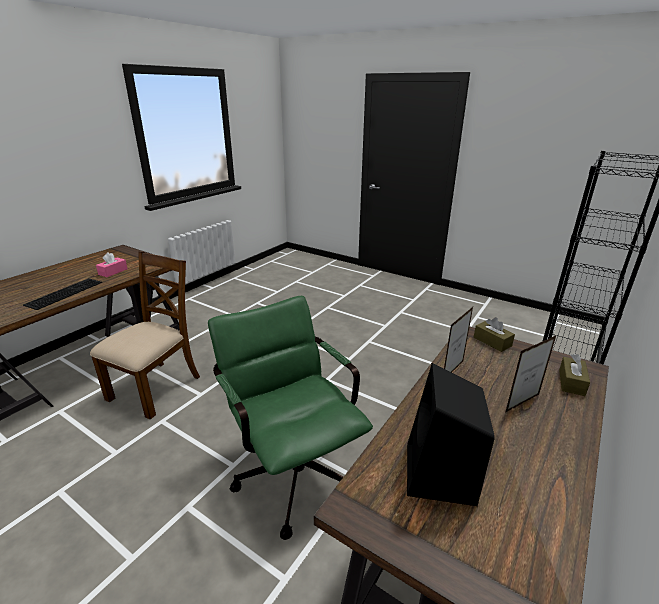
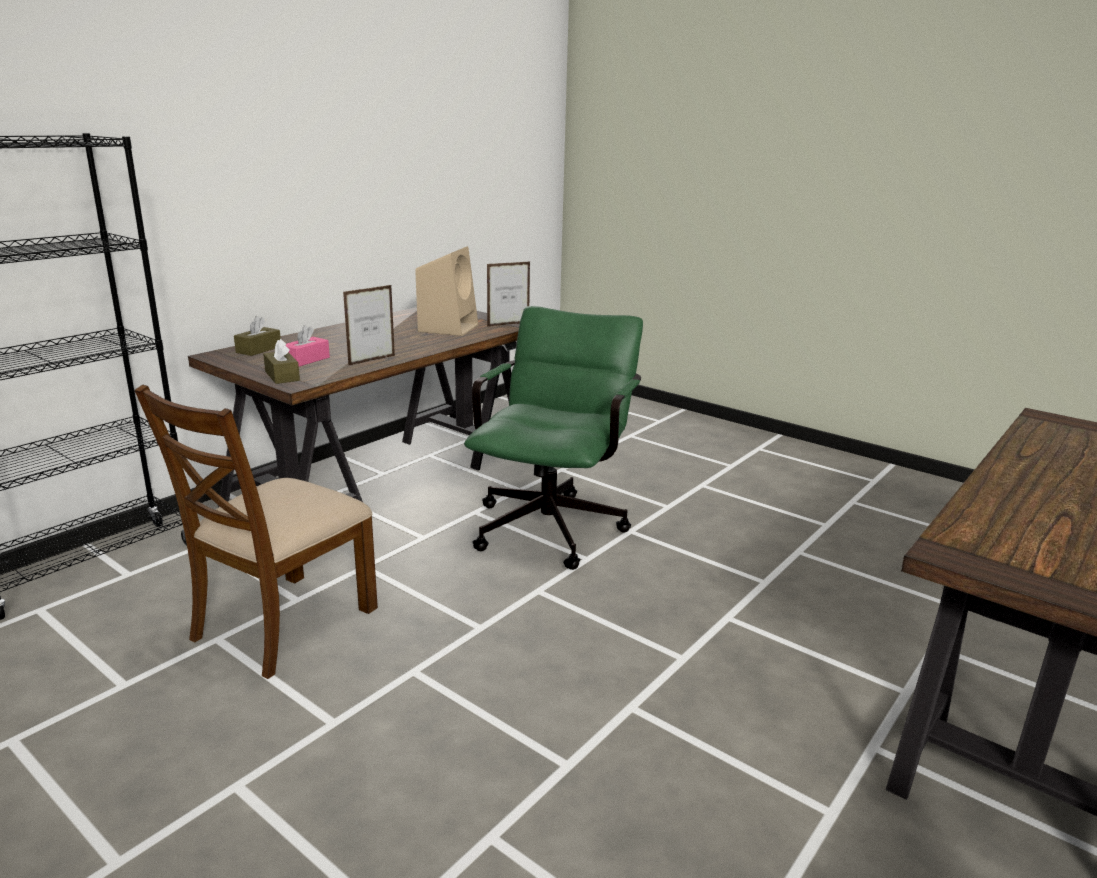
camera: 175 degrees left, 5 degrees down
keyboard [23,278,102,310] -> none
brown chair [90,251,200,419] -> brown chair moved to [134,385,378,679]
pink tissue box [96,252,128,277] -> pink tissue box moved to [286,325,330,367]
green office chair [208,296,373,540] -> green office chair turned 135 degrees counterclockwise [464,306,643,570]
black speaker [407,363,495,506] -> beige speaker [415,246,478,336]
picture frame [506,336,556,412] -> picture frame moved to [487,262,530,327]

